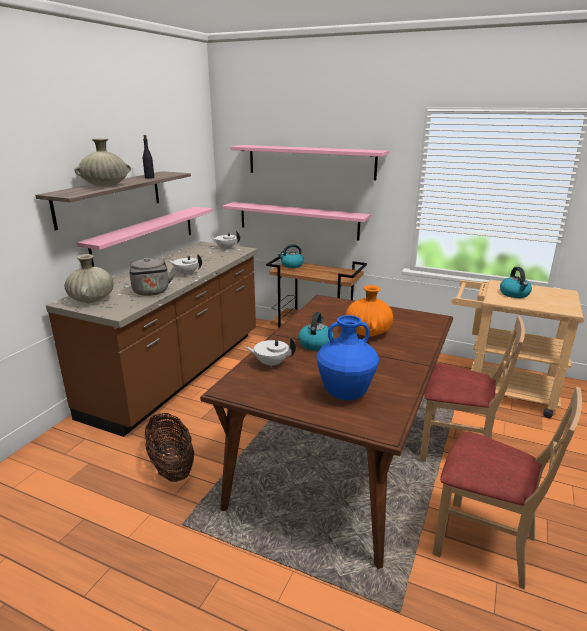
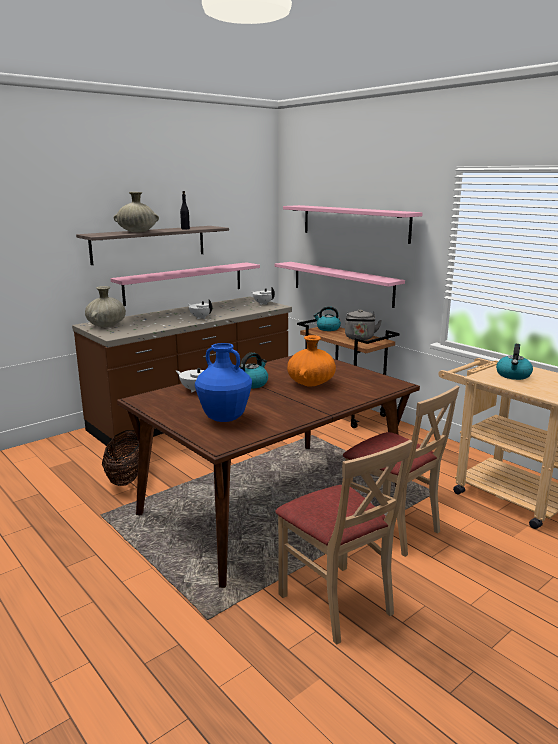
camera: 25 degrees right, 5 degrees down
grey kettle [130,258,175,296] -> grey kettle moved to [345,309,382,340]

